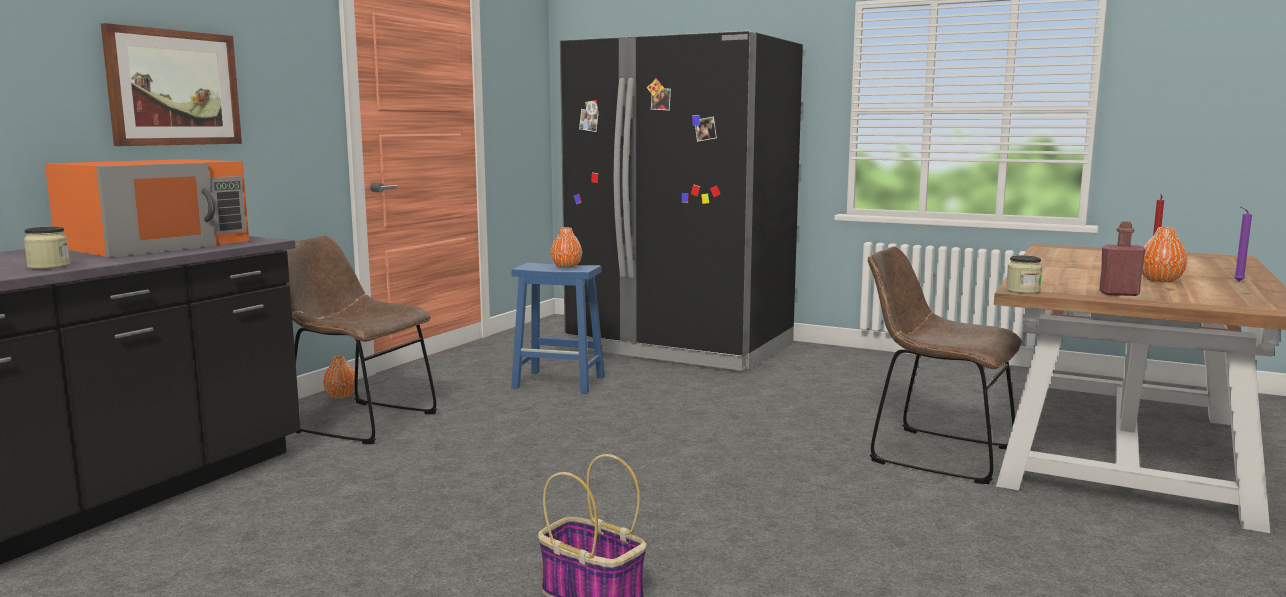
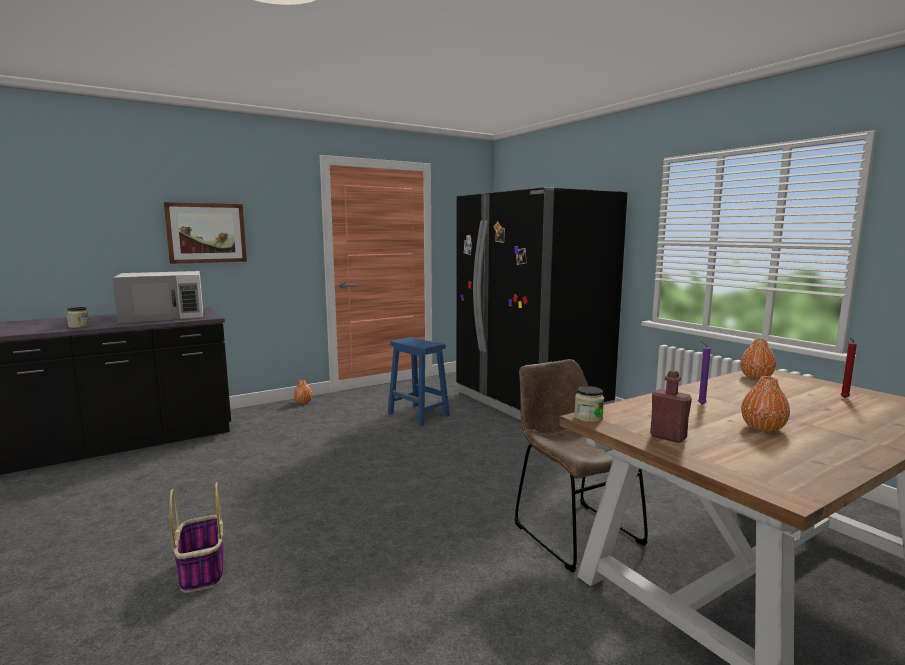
camera: 30 degrees right, 0 degrees up
orange microwave [45,159,249,257] -> white microwave [112,271,203,323]
brown chair [286,236,437,444] -> none
orange vase [551,227,582,268] -> orange vase moved to [740,338,776,379]
purple candle [1234,206,1252,281] -> purple candle moved to [698,341,711,405]

